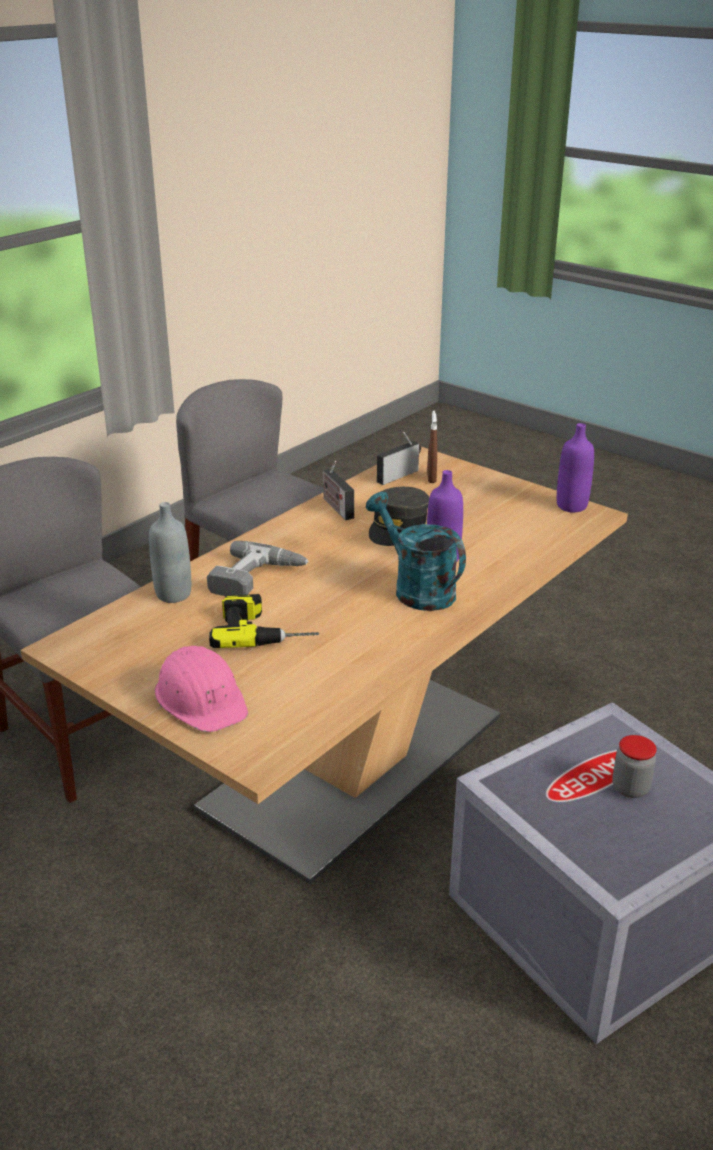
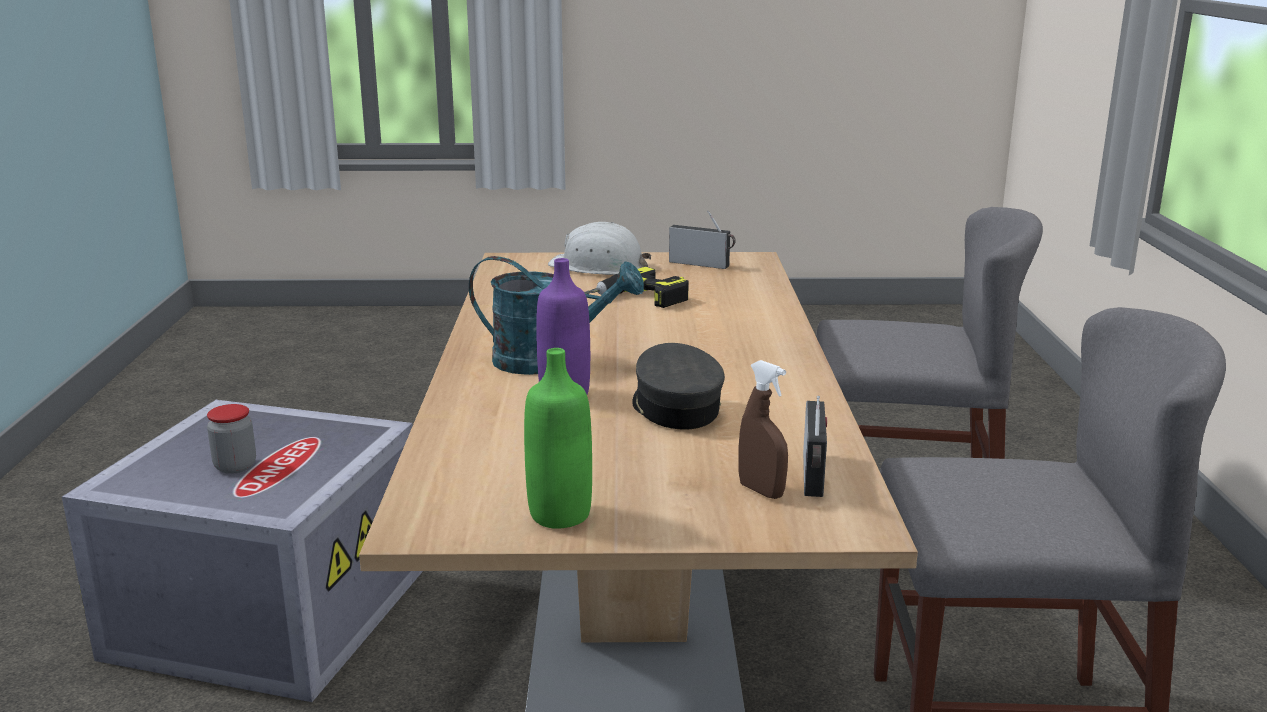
camera: 140 degrees right, 10 degrees down
grey bottle [149,502,191,603] -> none
pink hard hat [155,646,248,732] -> white hard hat [548,222,652,275]
power drill [207,541,309,596] -> none
radio [323,461,354,520] -> radio moved to [669,210,736,269]
purple bottle [557,423,594,512] -> none
none -> green bottle [524,348,592,529]

